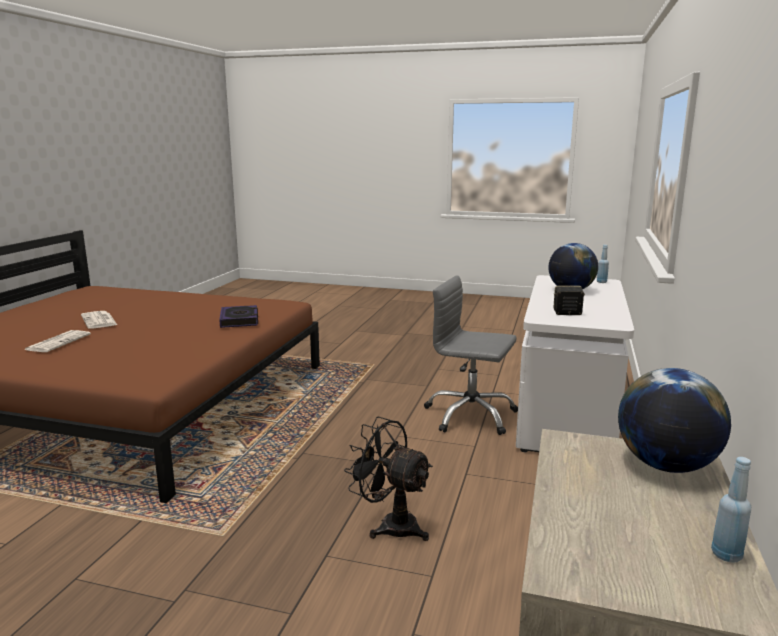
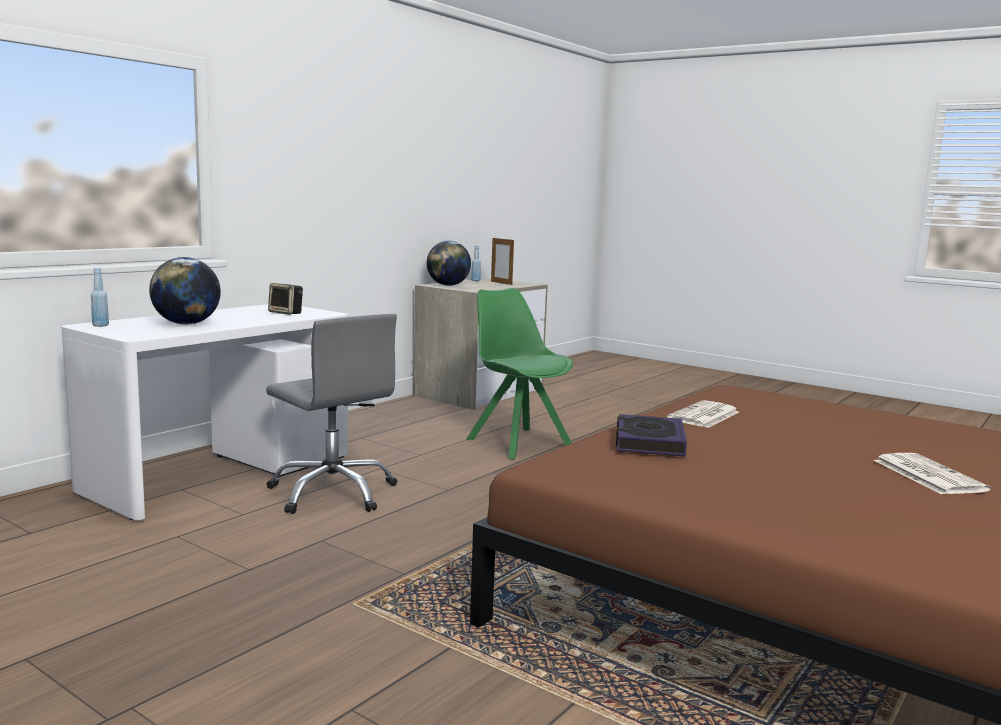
camera: 160 degrees left, 5 degrees down
newspaper [25,330,91,352] -> newspaper moved to [667,400,739,428]
black fan [344,417,433,541] -> green chair [467,288,573,459]
none -> picture frame [491,237,514,285]

